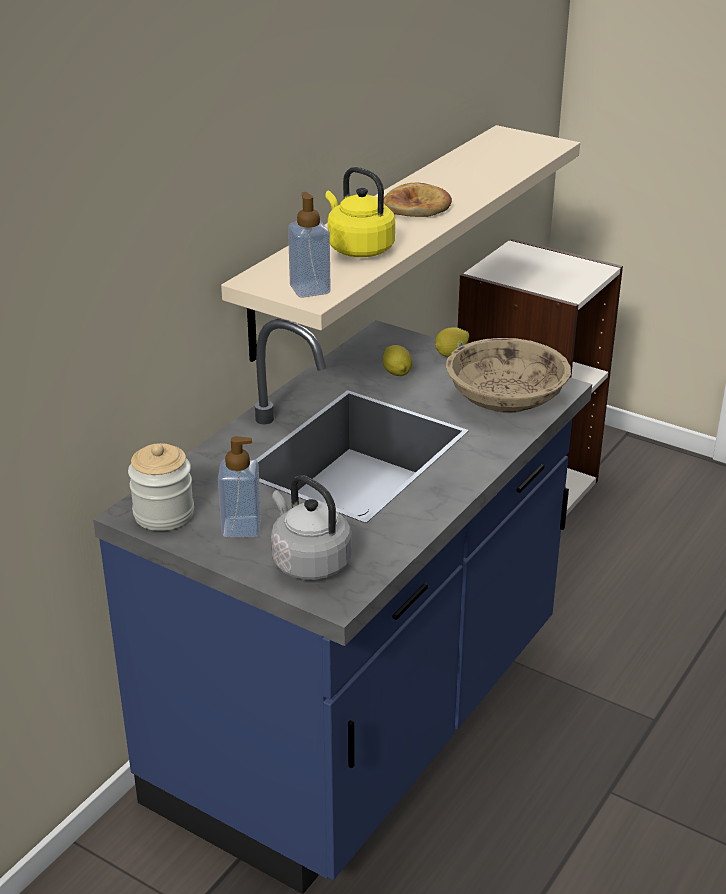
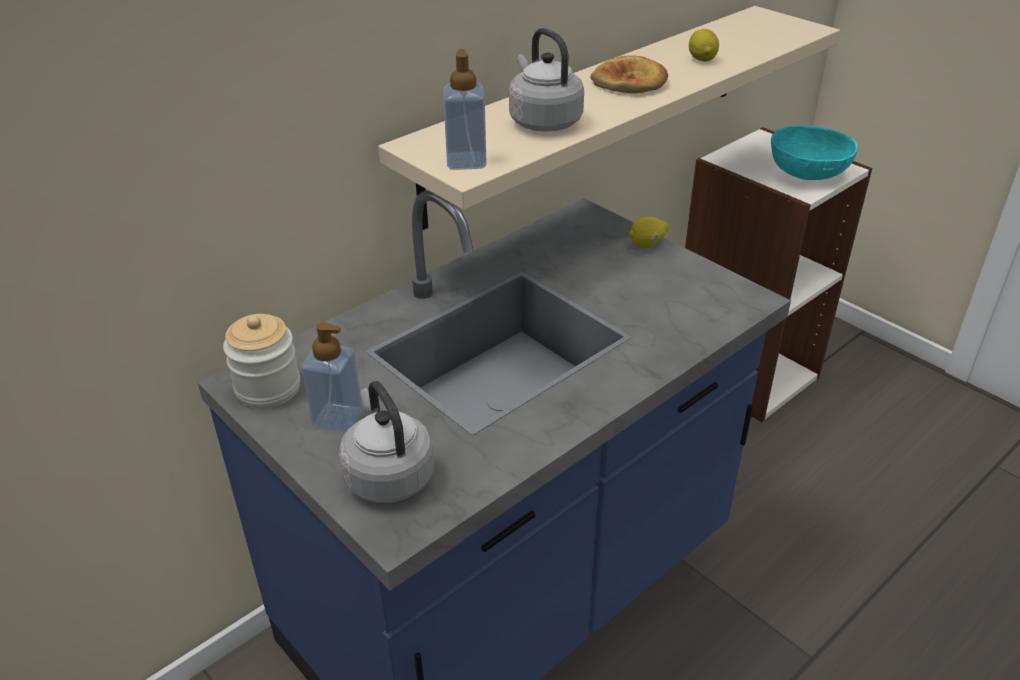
camera: 15 degrees right, 5 degrees up
yellow kettle [325,167,395,257] -> grey kettle [509,28,584,132]
lemon [383,345,412,376] -> lemon moved to [689,29,719,62]
beige bowl [446,338,571,413] -> none
none -> turquoise bowl [771,125,858,180]

